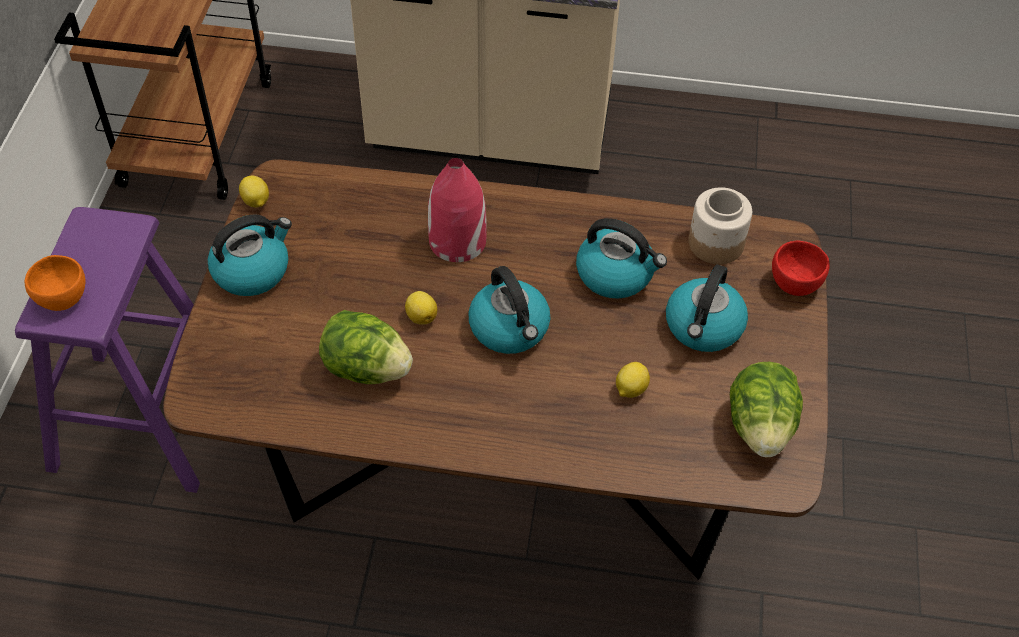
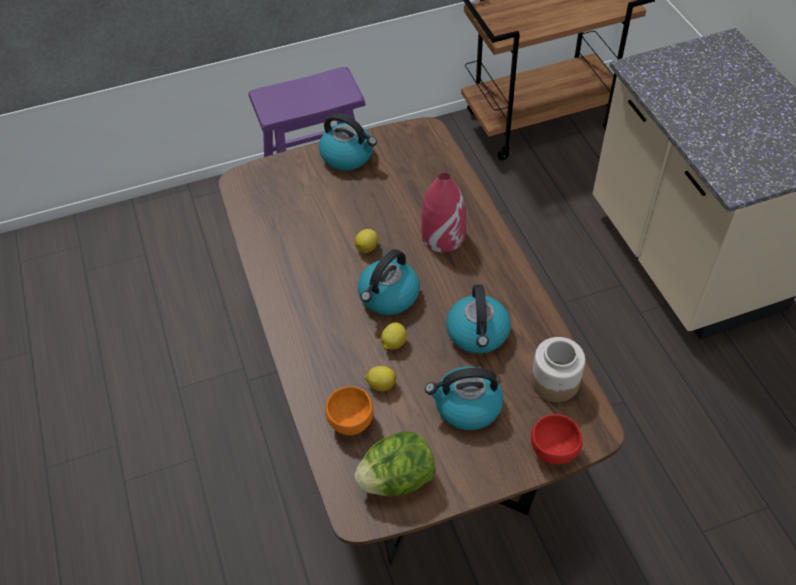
camera: 65 degrees right, 0 degrees up
orange bowl [24,255,85,311] -> orange bowl moved to [325,386,374,435]
lemon [239,176,269,208] -> lemon moved to [381,322,407,350]
lettuce [319,310,413,384] -> none

